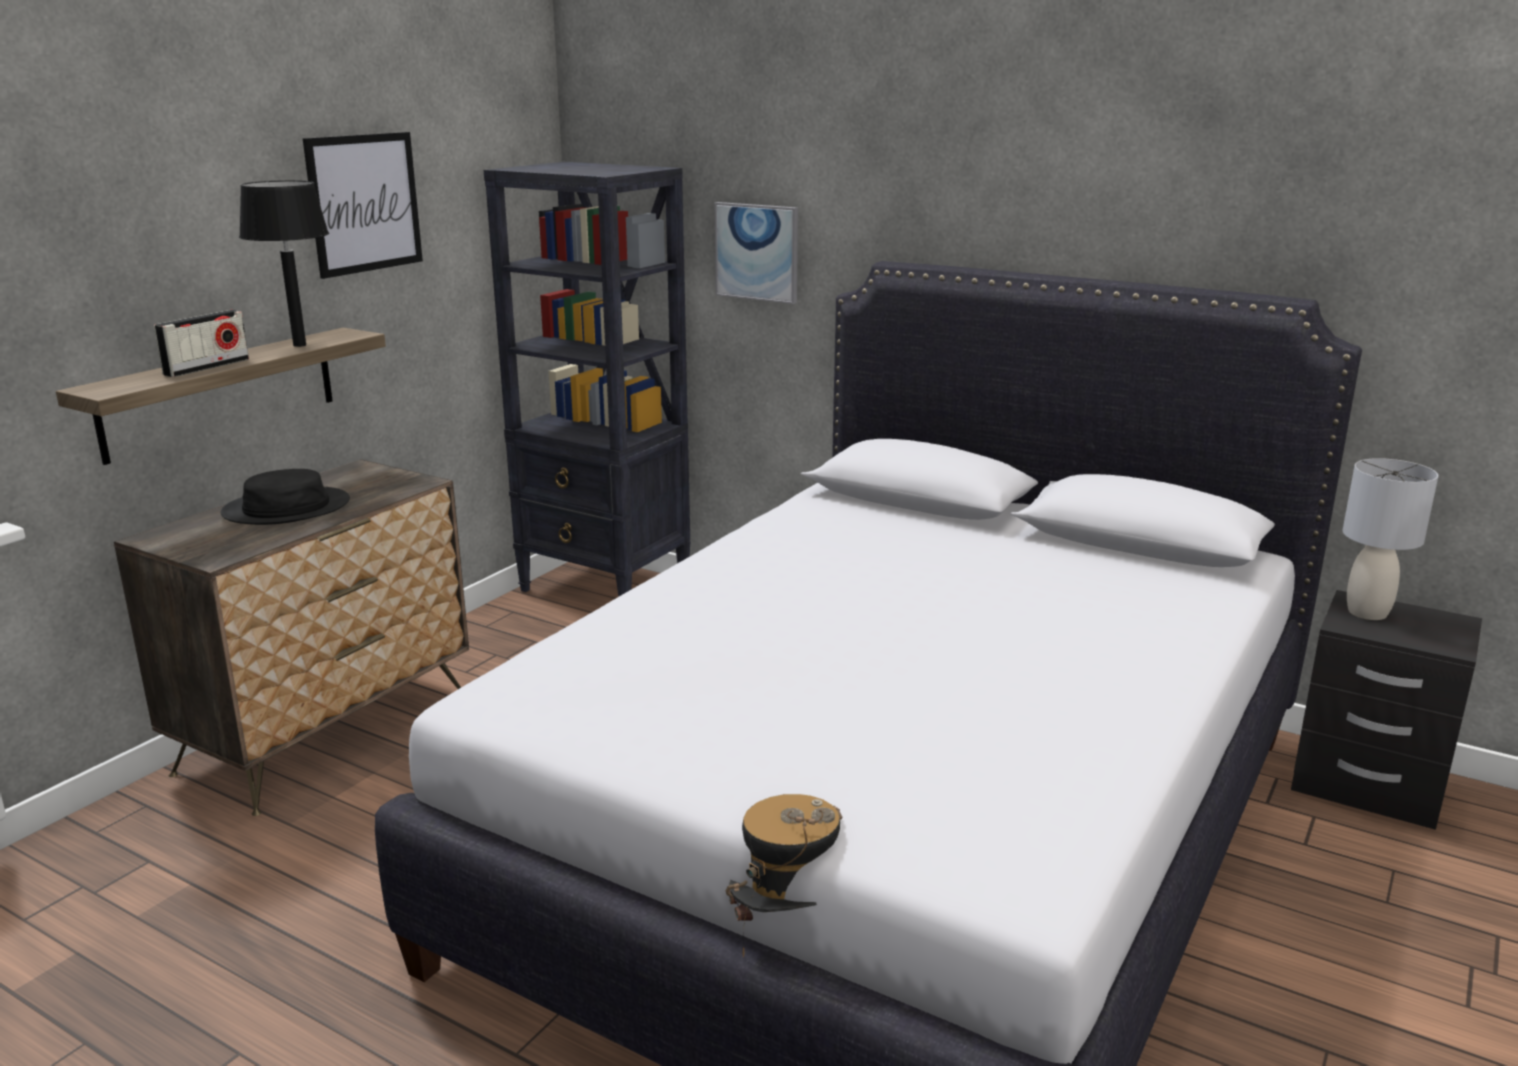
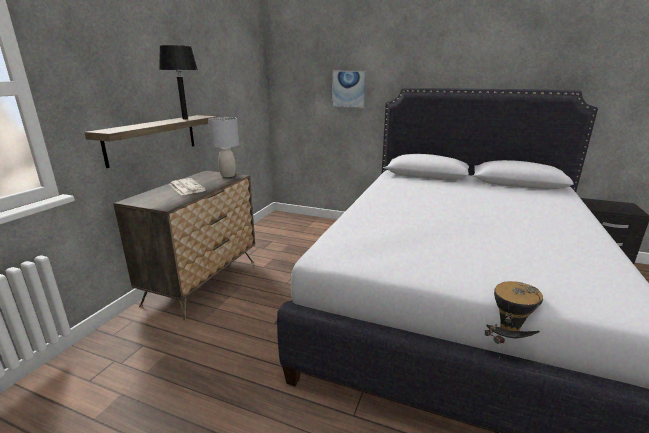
camera: 10 degrees left, 0 degrees up
radio [154,310,249,377] -> none
black hat [221,469,350,525] -> newspaper [169,178,206,196]
picture [303,132,423,279] -> none
black bookcase [484,162,690,597] -> none
grey table lamp [1342,458,1438,620] -> grey table lamp moved to [208,117,239,177]

